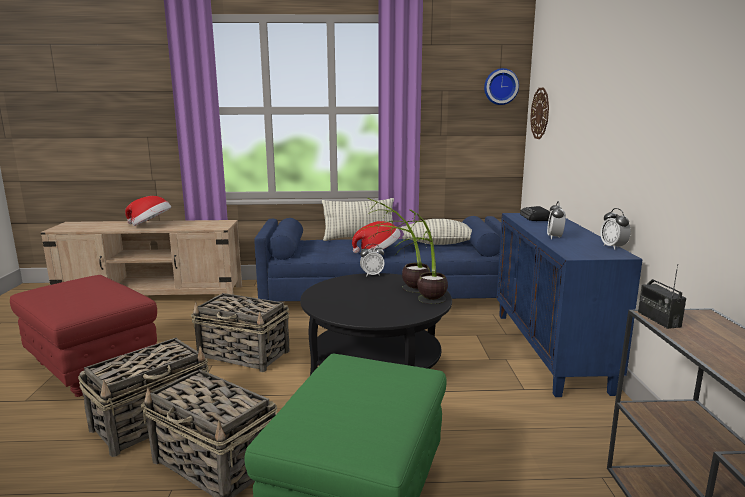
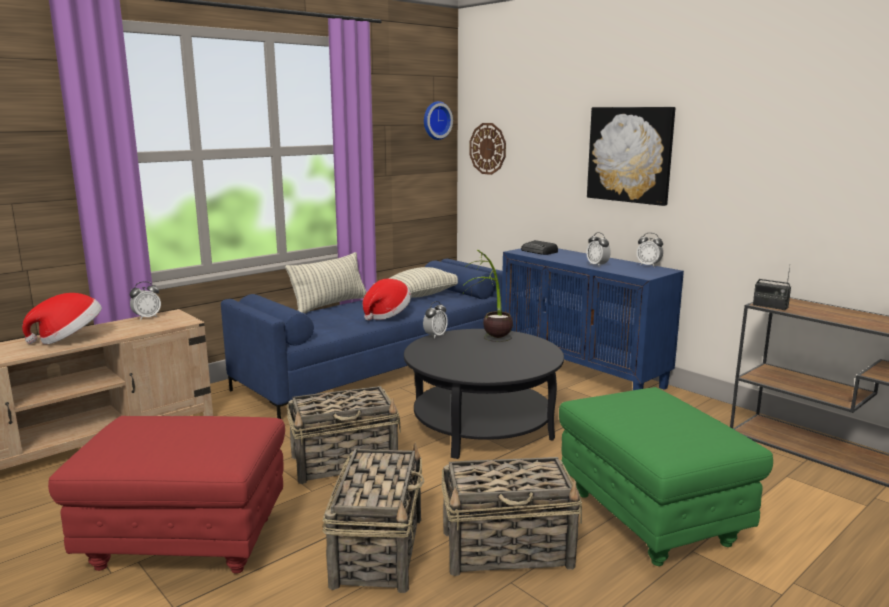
camera: 40 degrees left, 0 degrees up
potted plant [395,209,448,304] -> none
none -> alarm clock [130,281,161,320]
none -> picture [587,107,675,206]

